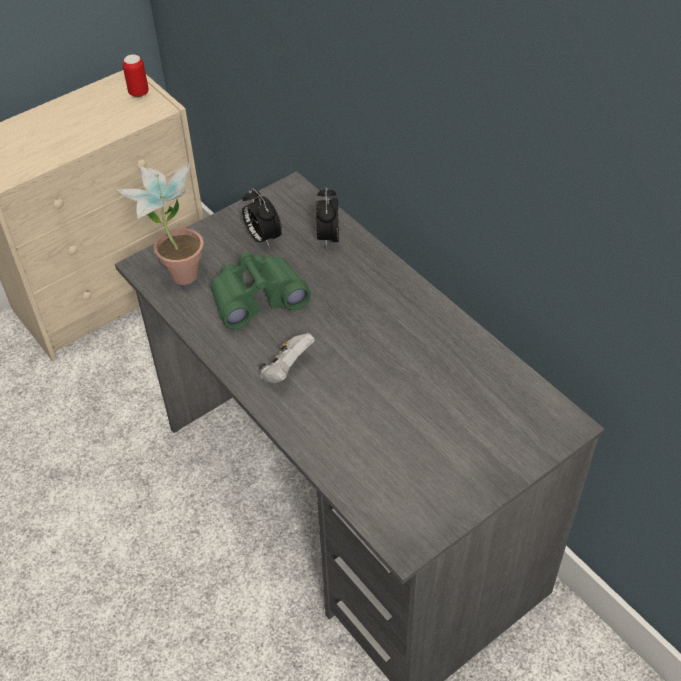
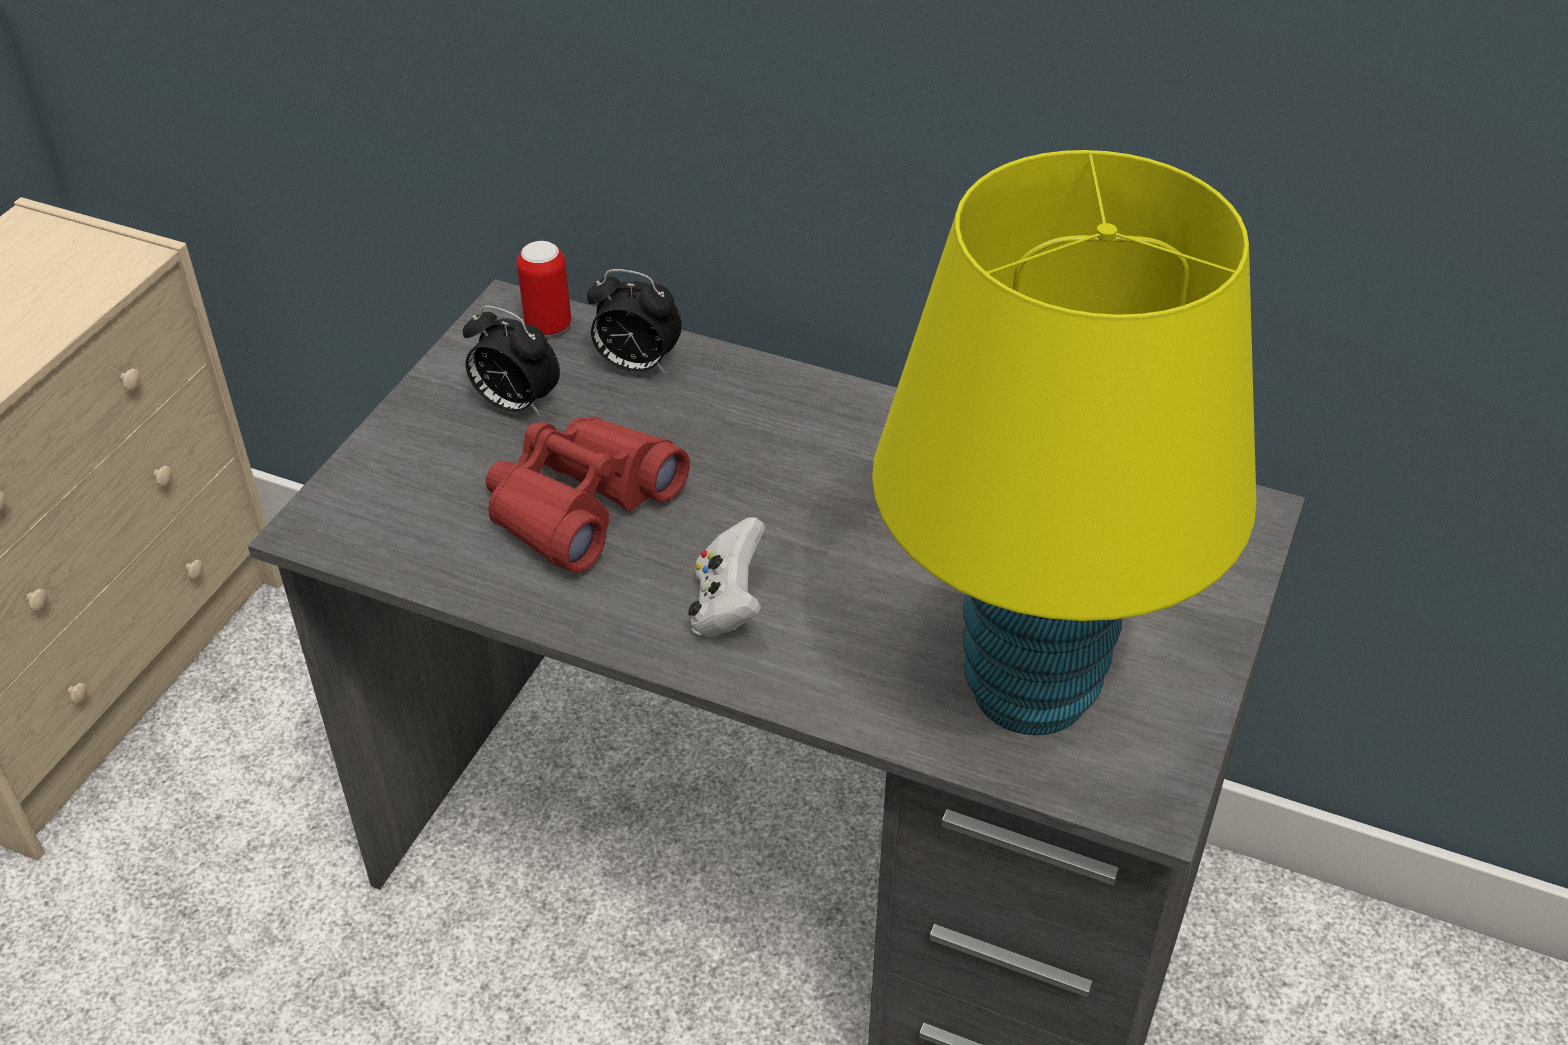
camera: 30 degrees left, 5 degrees down
potted plant [114,162,204,285] -> none
can [122,54,149,97] -> can moved to [517,241,571,335]
green binoculars [210,252,311,330] -> red binoculars [486,416,690,573]
alarm clock [316,186,339,249] -> alarm clock turned 45 degrees counterclockwise [587,269,682,374]
none -> yellow table lamp [872,150,1256,735]

